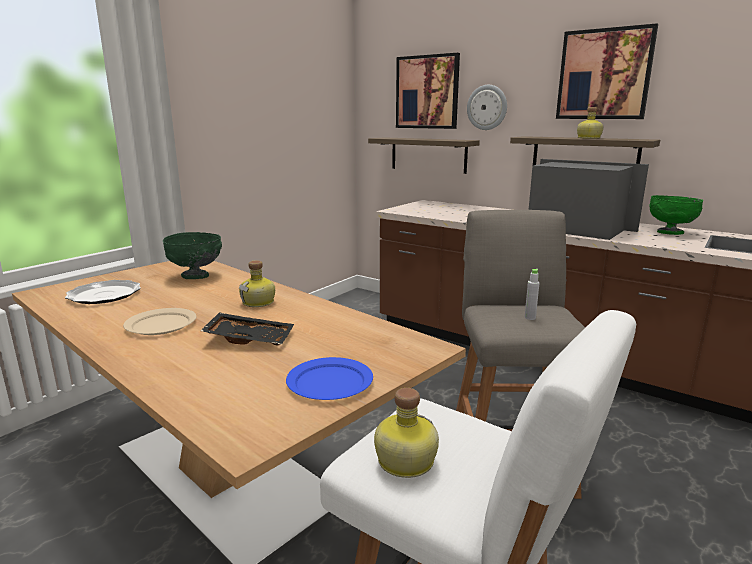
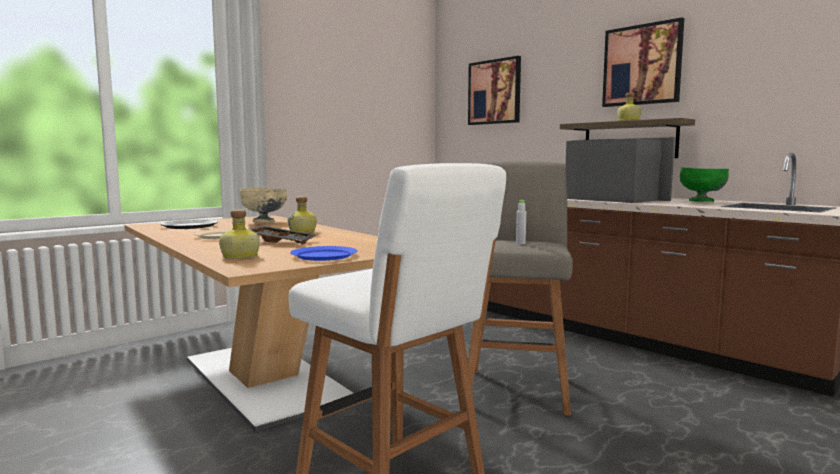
camera: 10 degrees right, 10 degrees down
green bowl [163,232,222,279] -> beige bowl [240,188,287,223]
shelf [368,137,480,174] -> none
bottle [374,388,439,478] -> bottle moved to [219,210,260,259]
wall clock [467,85,507,130] -> none

